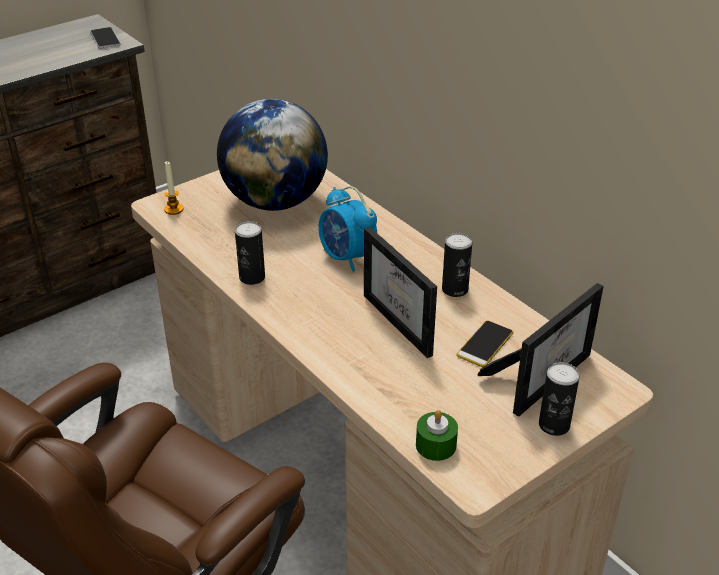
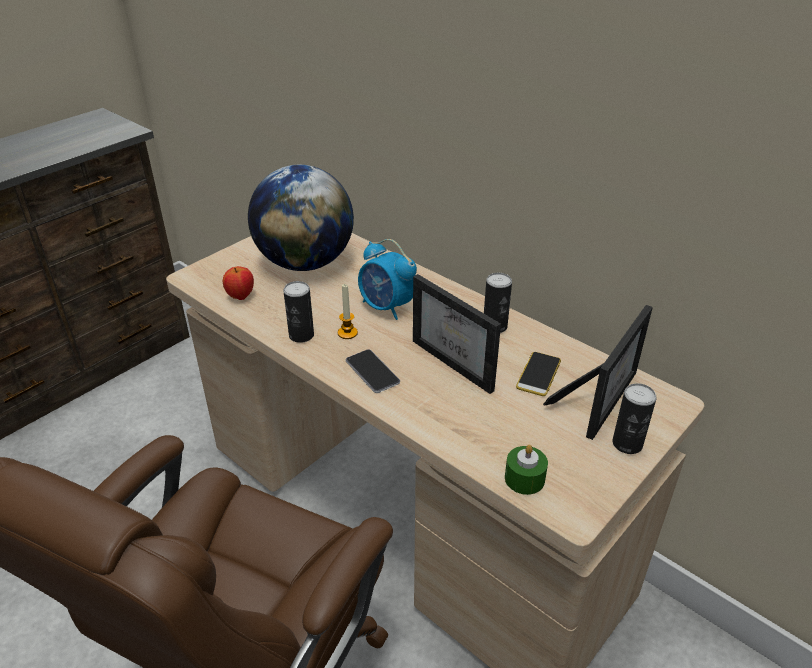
camera: 10 degrees left, 0 degrees up
phone [90,27,121,49] -> phone moved to [346,349,400,393]
candle [164,161,183,215] -> candle moved to [338,284,358,339]
none -> apple [223,266,254,300]

